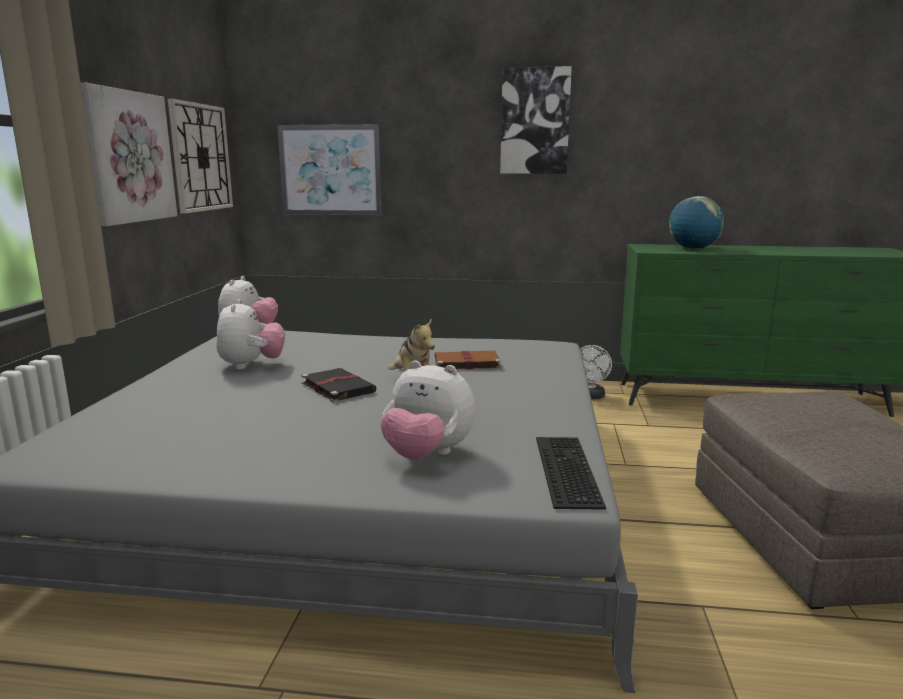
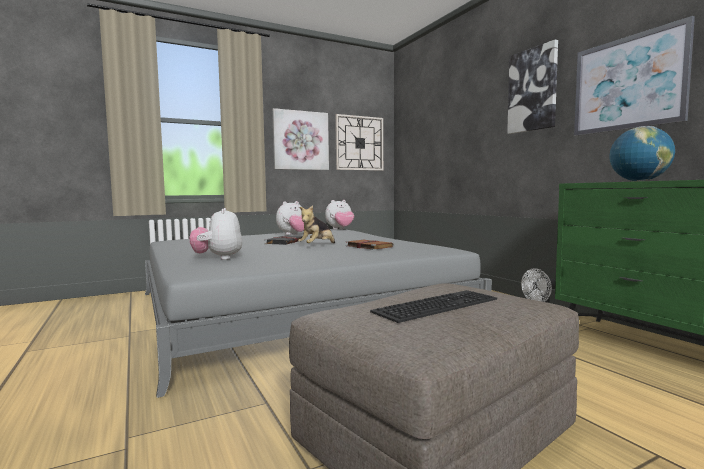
camera: 55 degrees right, 10 degrees down
picture [277,124,382,215] -> picture moved to [574,16,695,136]
keyboard [536,437,606,510] -> keyboard moved to [370,290,497,323]

